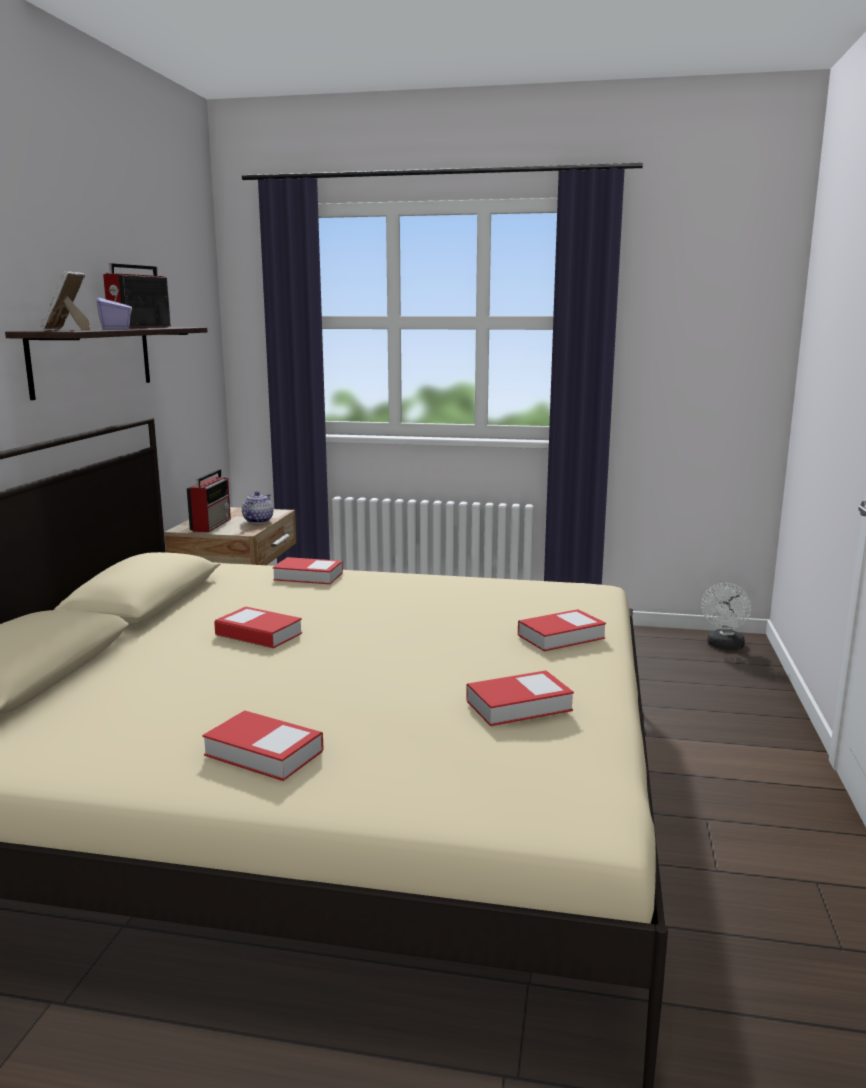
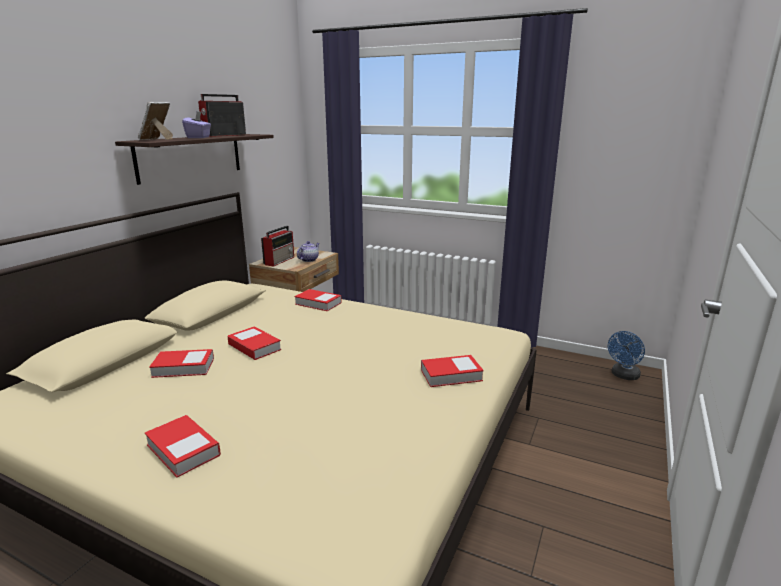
camera: 15 degrees right, 5 degrees up
book [466,670,574,726] -> book moved to [149,349,214,378]
white fan [701,583,751,650] -> blue fan [608,331,645,380]

